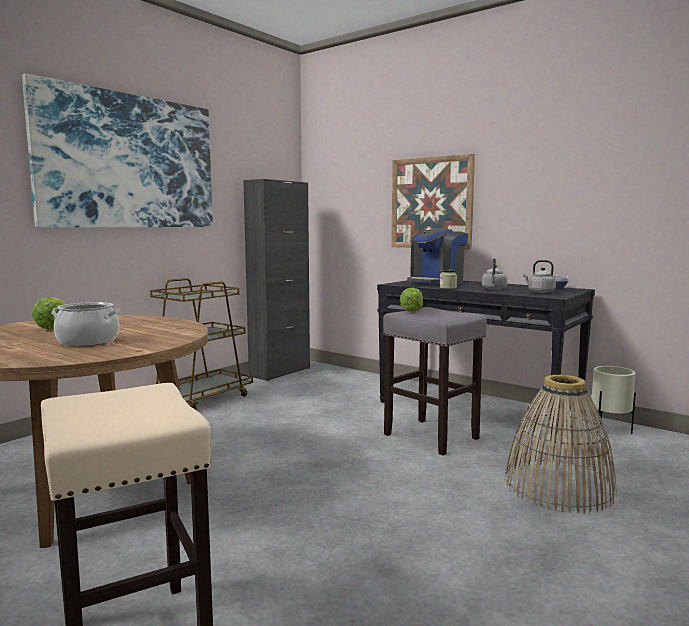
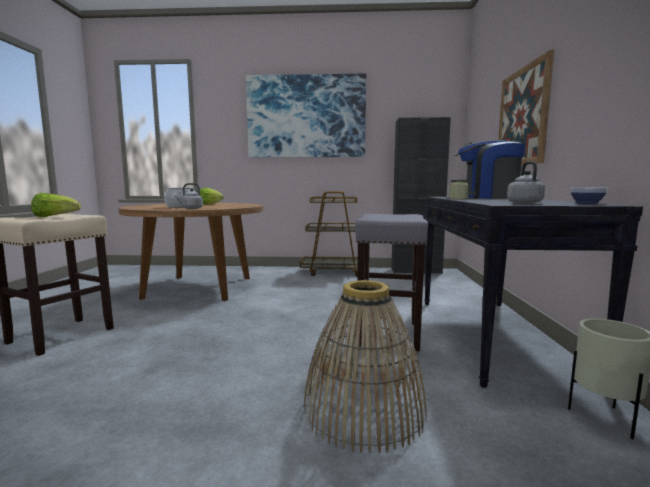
camera: 55 degrees right, 0 degrees up
lettuce [400,288,423,312] -> lettuce moved to [31,193,81,217]
grey kettle [482,258,508,290] -> grey kettle moved to [175,183,203,209]

